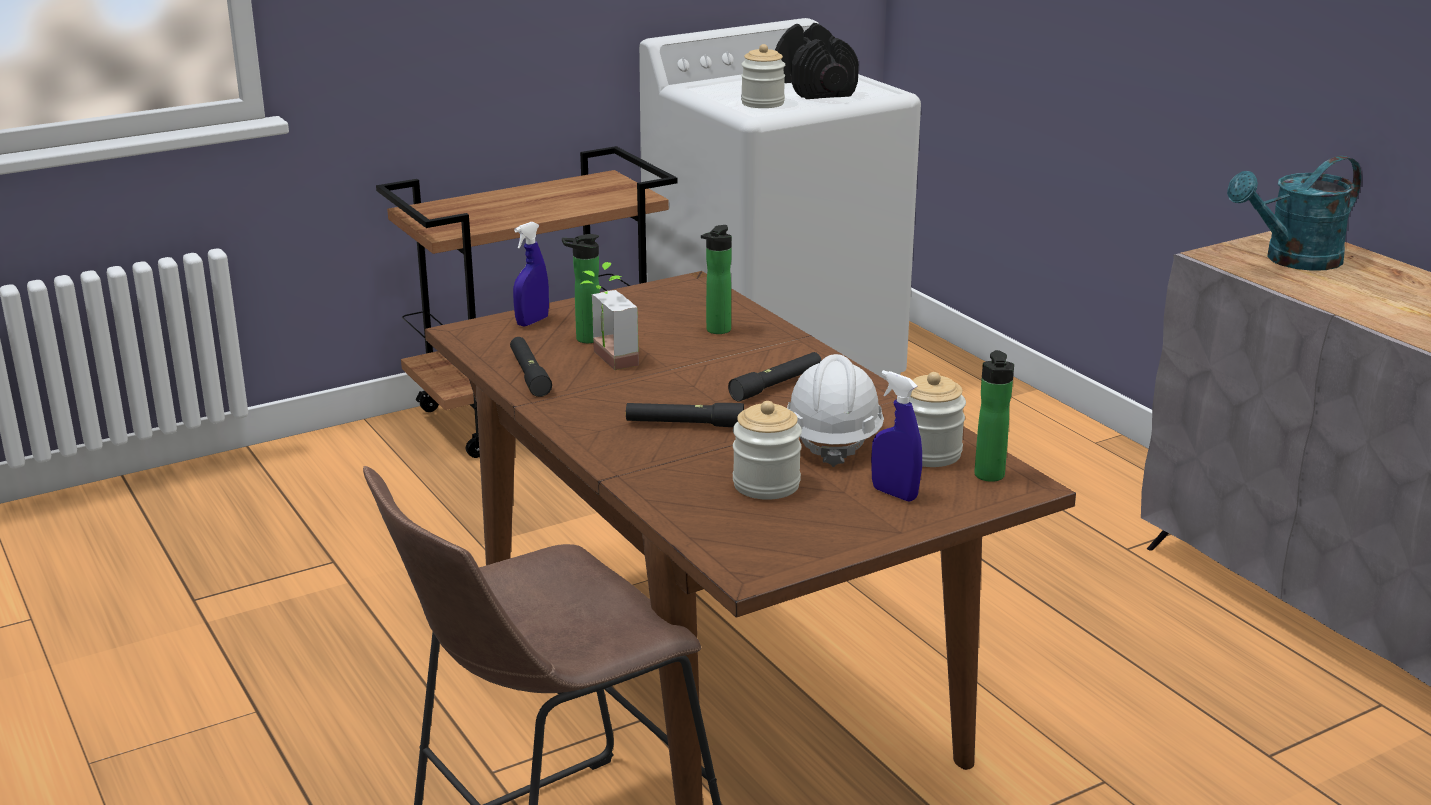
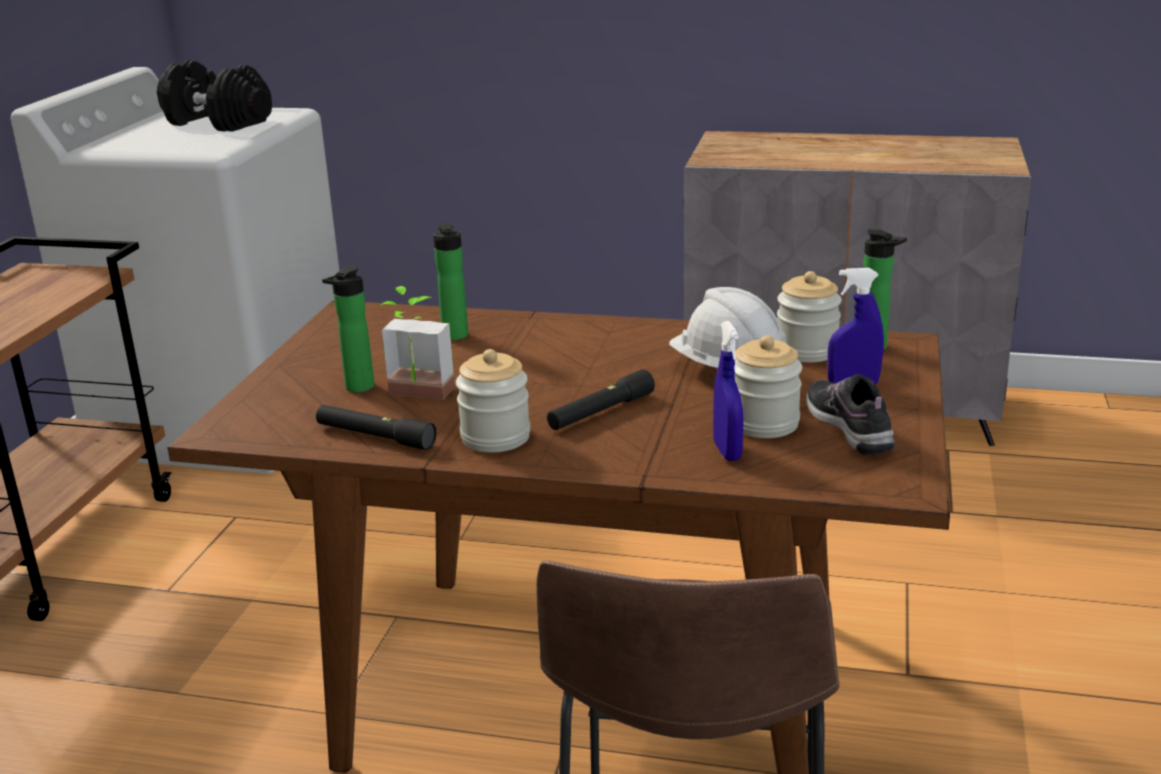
camera: 45 degrees left, 0 degrees up
blue spray bottle [513,222,549,326] -> blue spray bottle moved to [713,321,744,461]
black flashlight [728,352,822,402] -> none
jar [741,44,785,108] -> jar moved to [456,349,530,453]
turquoise watering can [1227,156,1361,271] -> none
none -> shoe [806,374,895,455]

